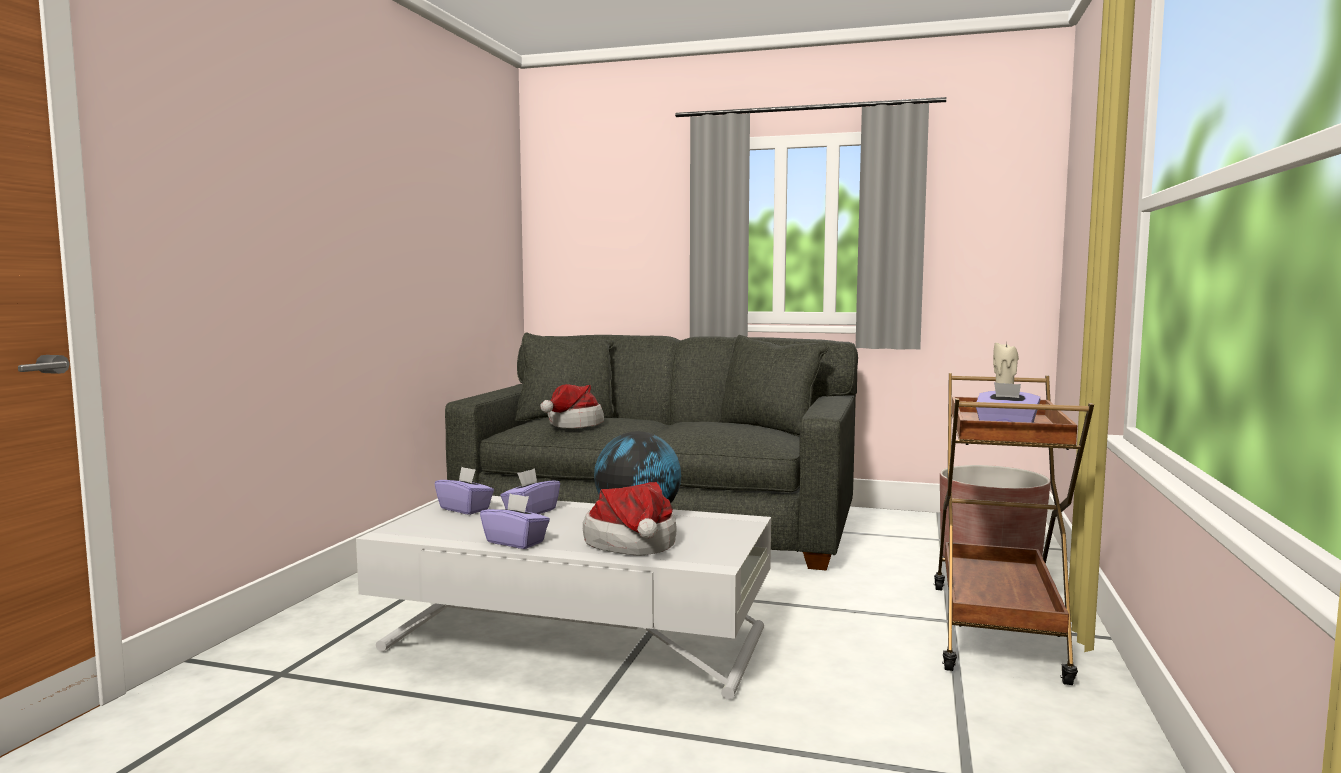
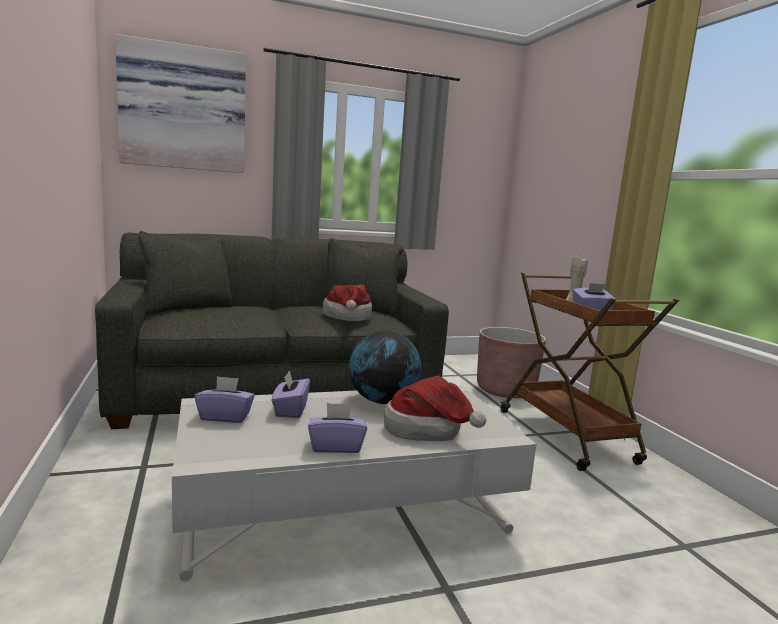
camera: 35 degrees left, 5 degrees up
hat [540,384,604,428] -> hat moved to [323,285,372,321]
none -> picture [115,34,246,173]

